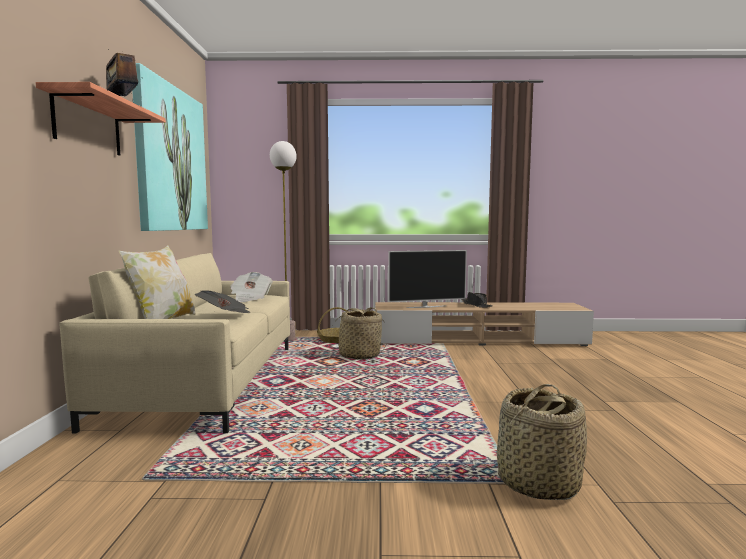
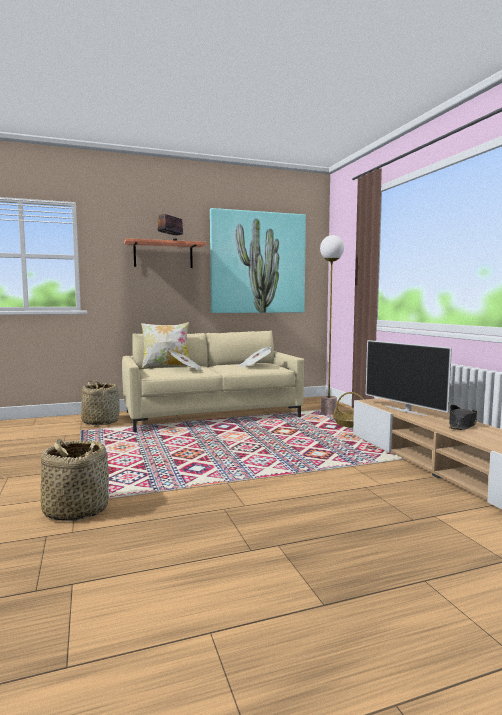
camera: 70 degrees right, 0 degrees up
basket [329,307,385,360] -> basket moved to [81,380,120,425]

